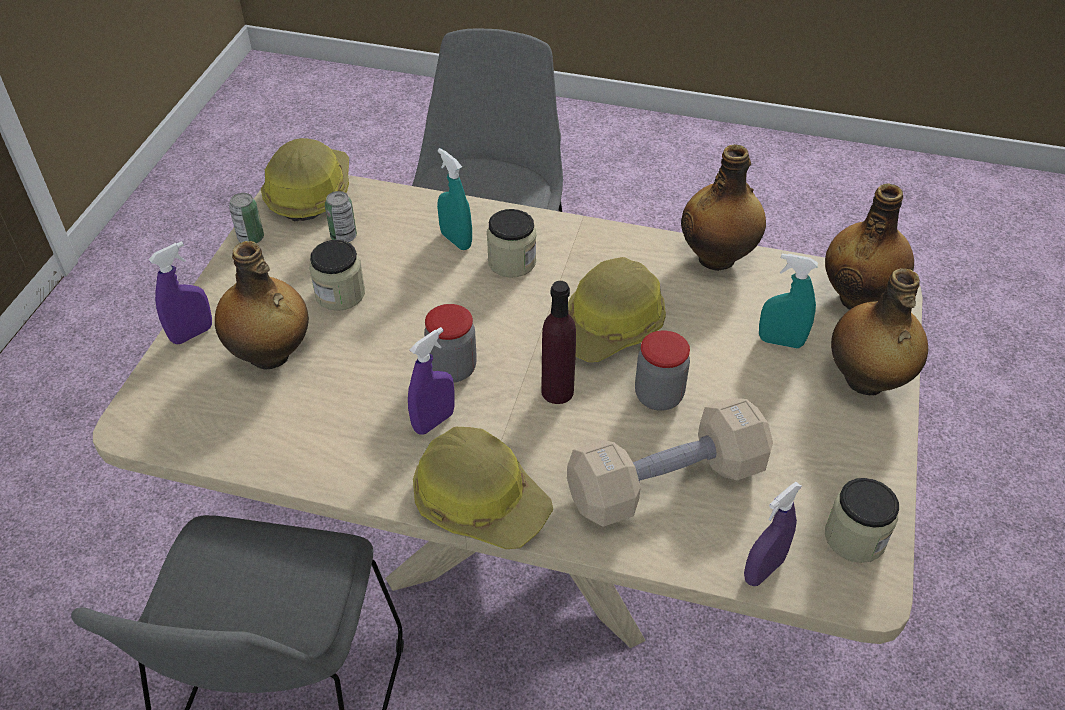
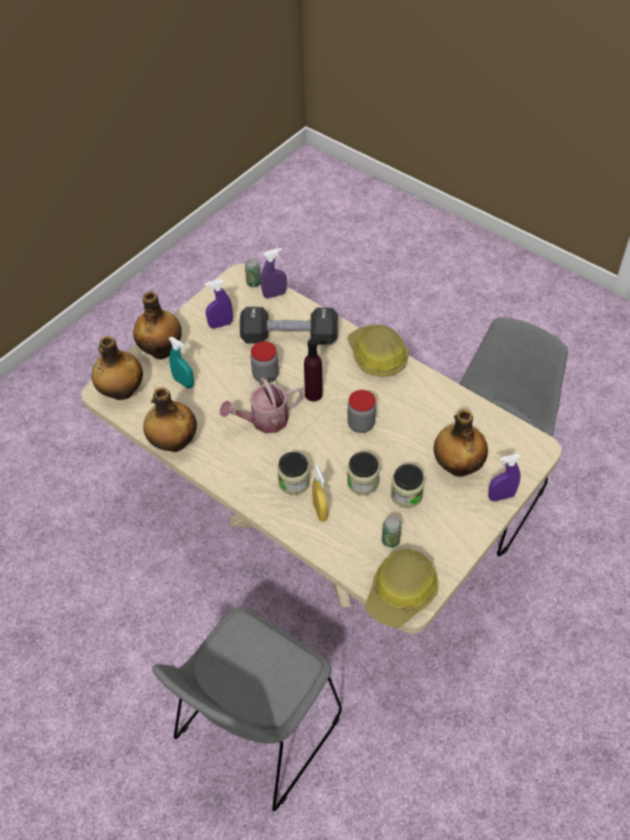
camera: 155 degrees left, 5 degrees up
can [229,193,264,243] -> can moved to [245,258,261,287]
purple spray bottle [408,327,455,434] -> purple spray bottle moved to [205,279,233,329]
turquoise spray bottle [437,148,472,250] -> yellow spray bottle [312,465,328,522]
beige dumbbell [567,398,773,527] -> black dumbbell [240,307,338,345]
hard hat [568,257,666,362] -> watering can [220,378,303,433]
jar [825,478,899,563] -> jar moved to [347,452,380,495]

